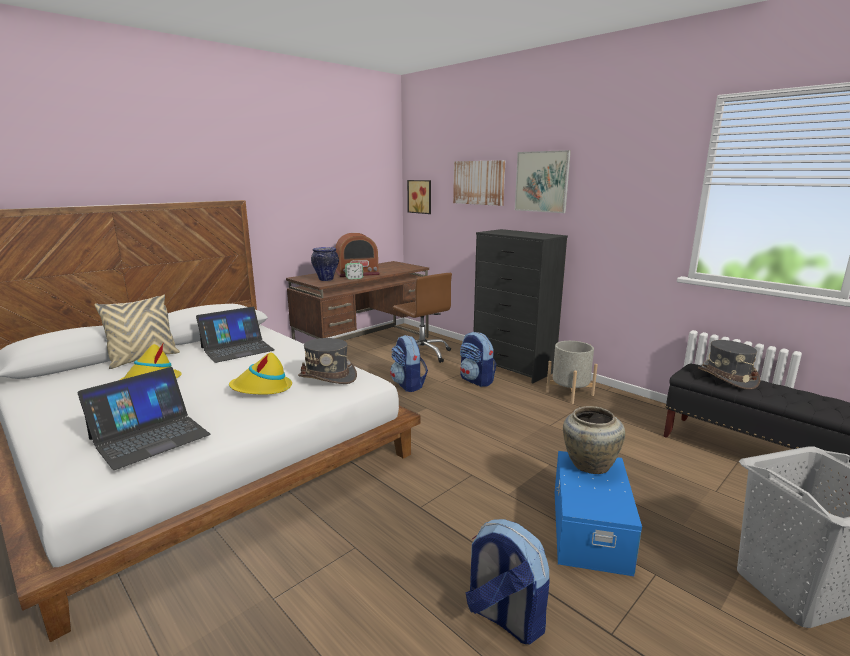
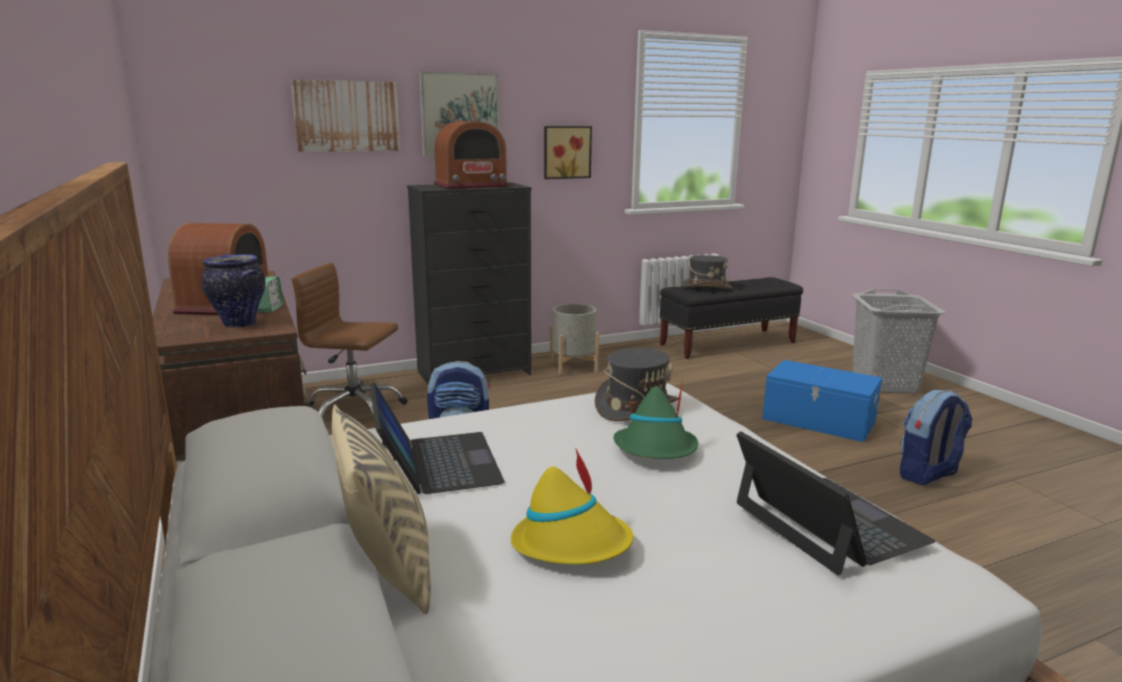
camera: 70 degrees left, 0 degrees up
yellow hat [229,353,292,394] -> green hat [613,381,698,459]
brown office chair [393,273,452,363] -> brown office chair turned 150 degrees counterclockwise [292,263,408,419]
picture [407,180,431,214] -> picture moved to [544,126,592,179]
backpack [460,332,496,387] -> none
beige vase [563,406,625,474] -> none
none -> radio [434,121,509,189]

